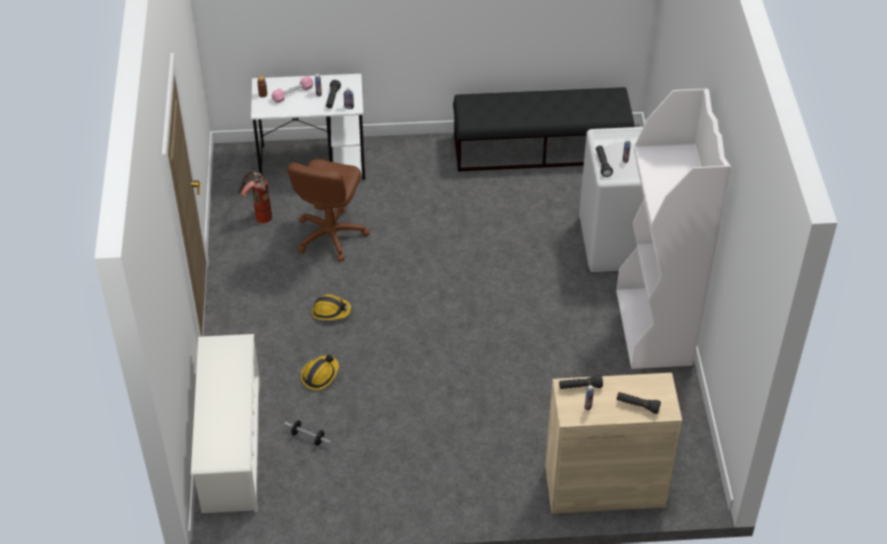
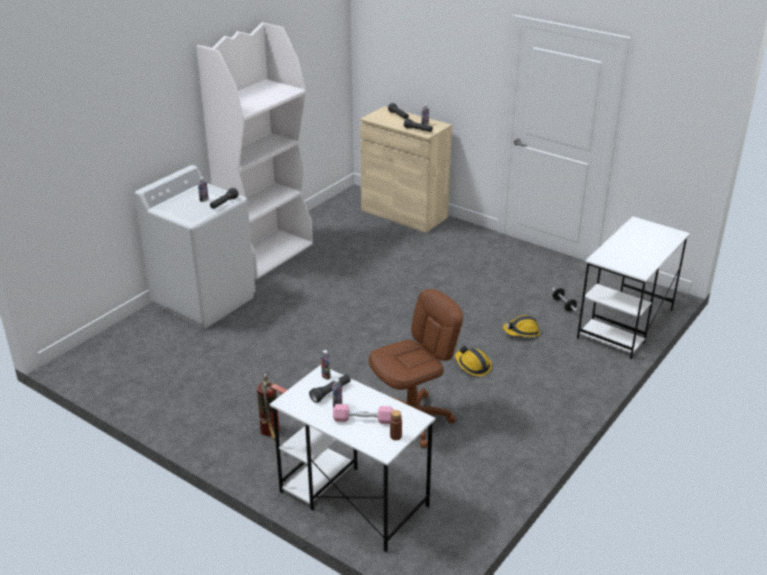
camera: 140 degrees left, 15 degrees down
white shoe rack [191,334,260,513] -> white desk [577,216,690,359]
fire extinguisher [237,171,272,223] -> fire extinguisher moved to [257,371,287,441]
black bench [453,87,635,172] -> none

